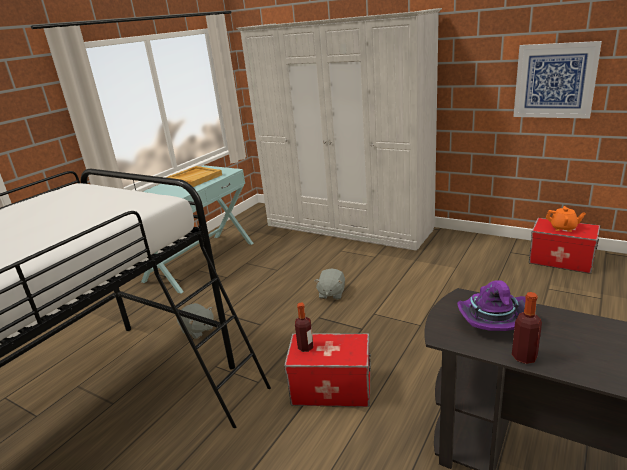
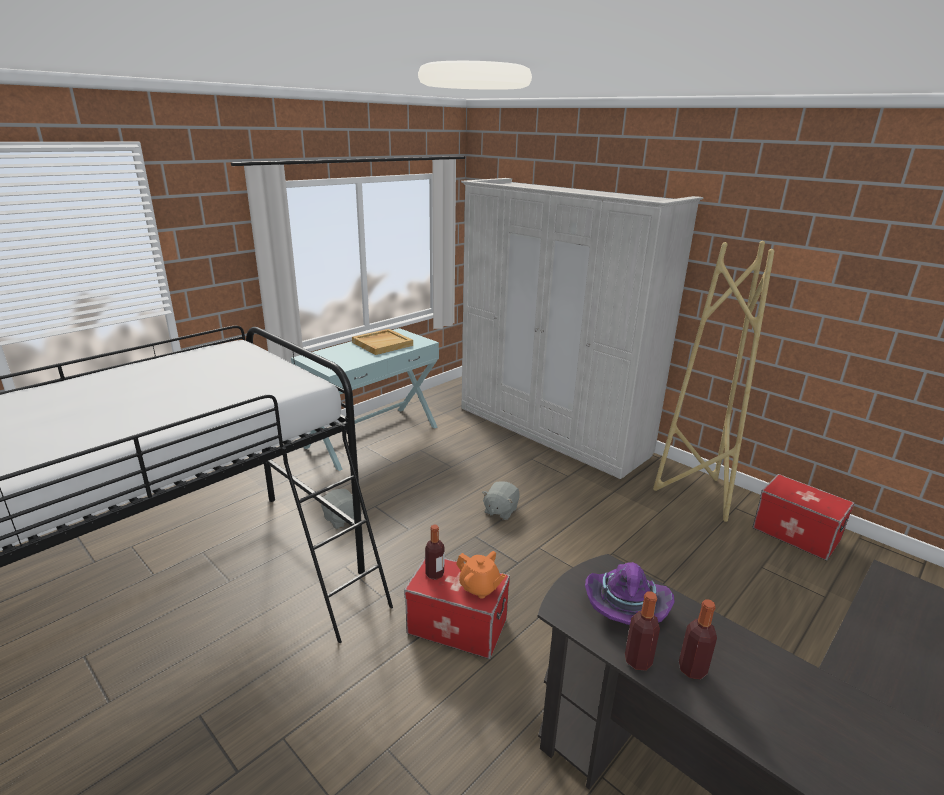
camera: 10 degrees right, 0 degrees up
picture [513,41,602,119] -> none
orange teapot [546,206,586,232] -> orange teapot moved to [456,551,506,599]
none -> yellow clothes rack [653,241,774,522]
none -> bottle [679,599,717,679]

